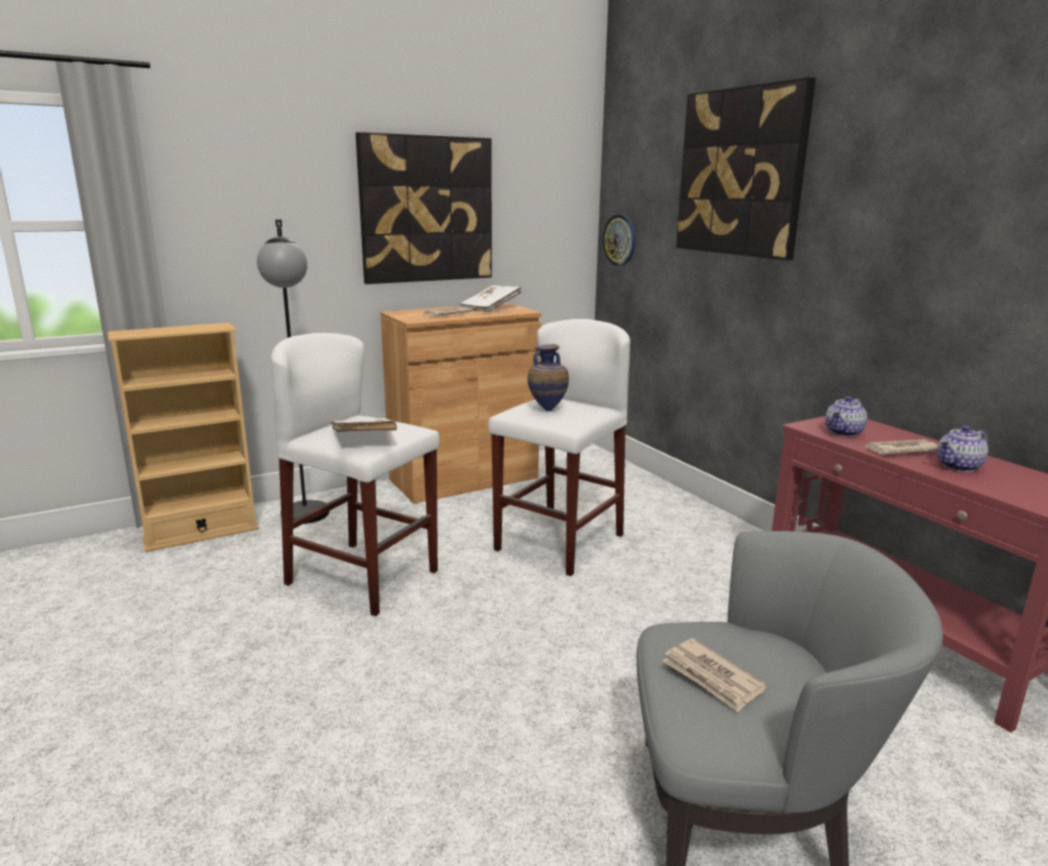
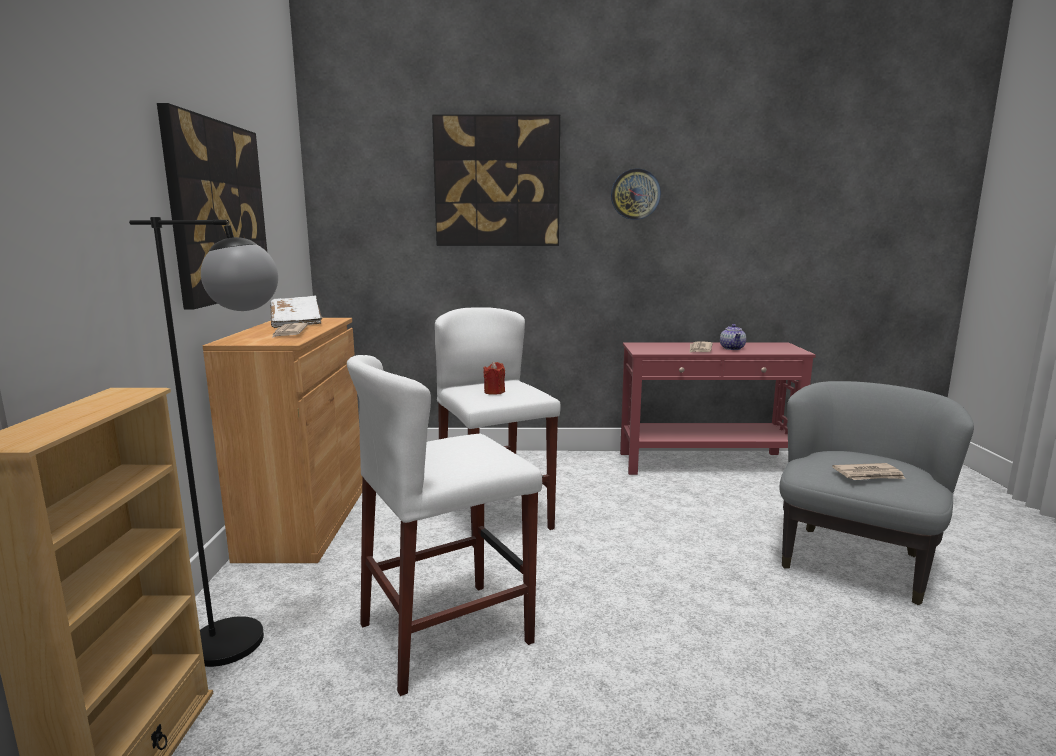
camera: 60 degrees left, 5 degrees down
white book [331,418,397,432] -> none
vase [528,344,569,412] -> red candle [483,362,505,395]
wall clock [603,214,636,266] -> wall clock moved to [611,169,661,220]
teapot [825,396,867,437] -> none

